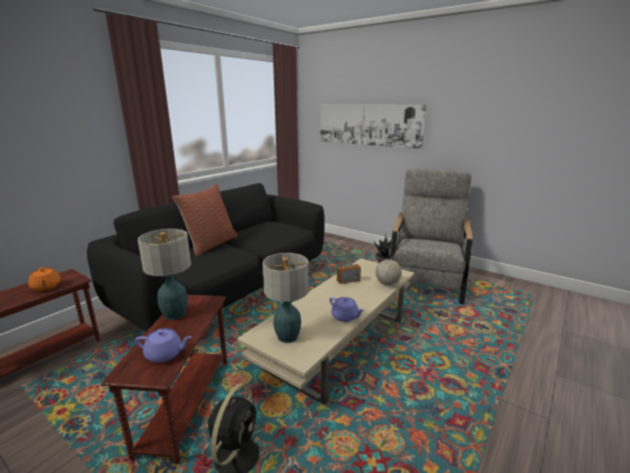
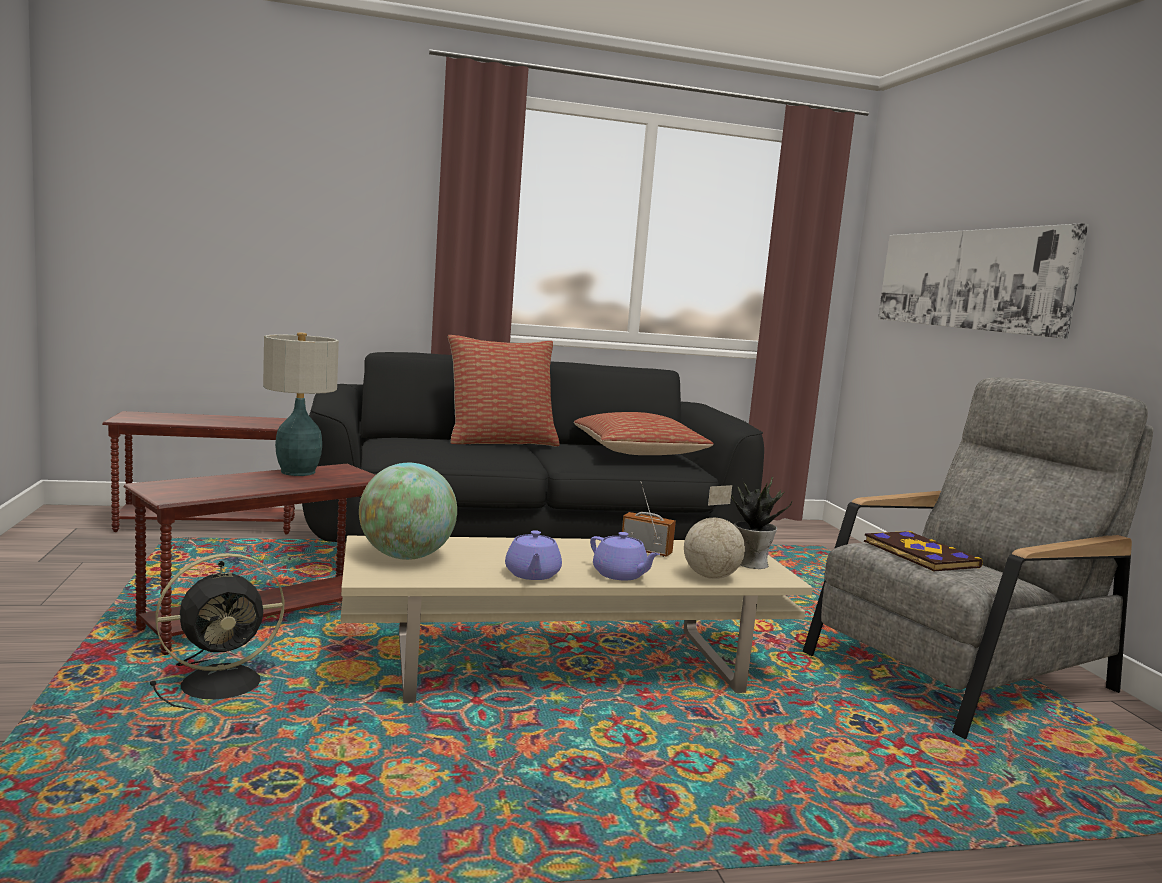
camera: 40 degrees right, 10 degrees down
orange teapot [28,267,61,291] -> none
purple teapot [135,328,192,363] -> purple teapot moved to [590,532,660,580]
table lamp [262,253,308,343] -> globe [359,463,457,560]
none -> pillow [574,412,714,455]
none -> book [864,531,983,571]

